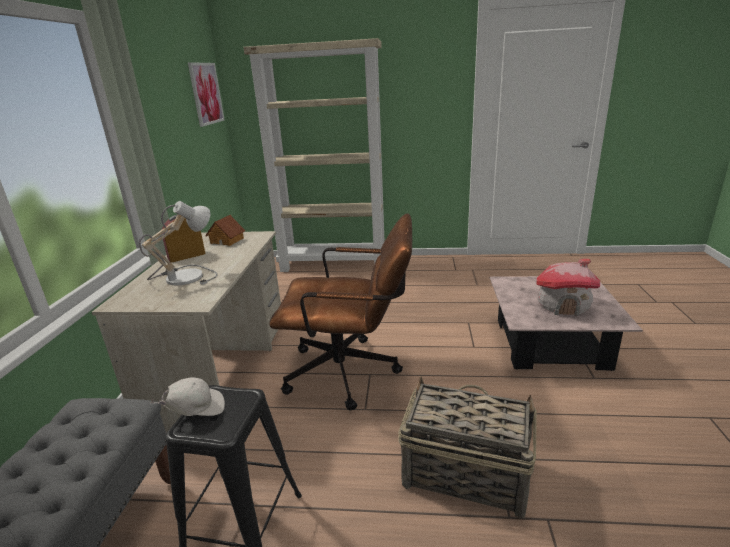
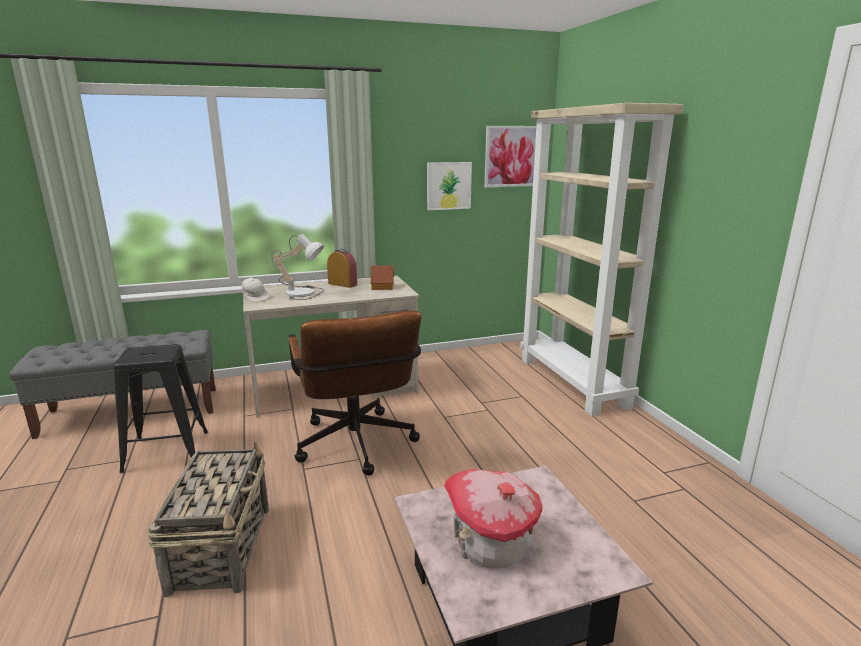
camera: 65 degrees right, 5 degrees down
white cap [150,377,225,416] -> white cap moved to [241,278,270,302]
none -> picture [427,162,472,210]

